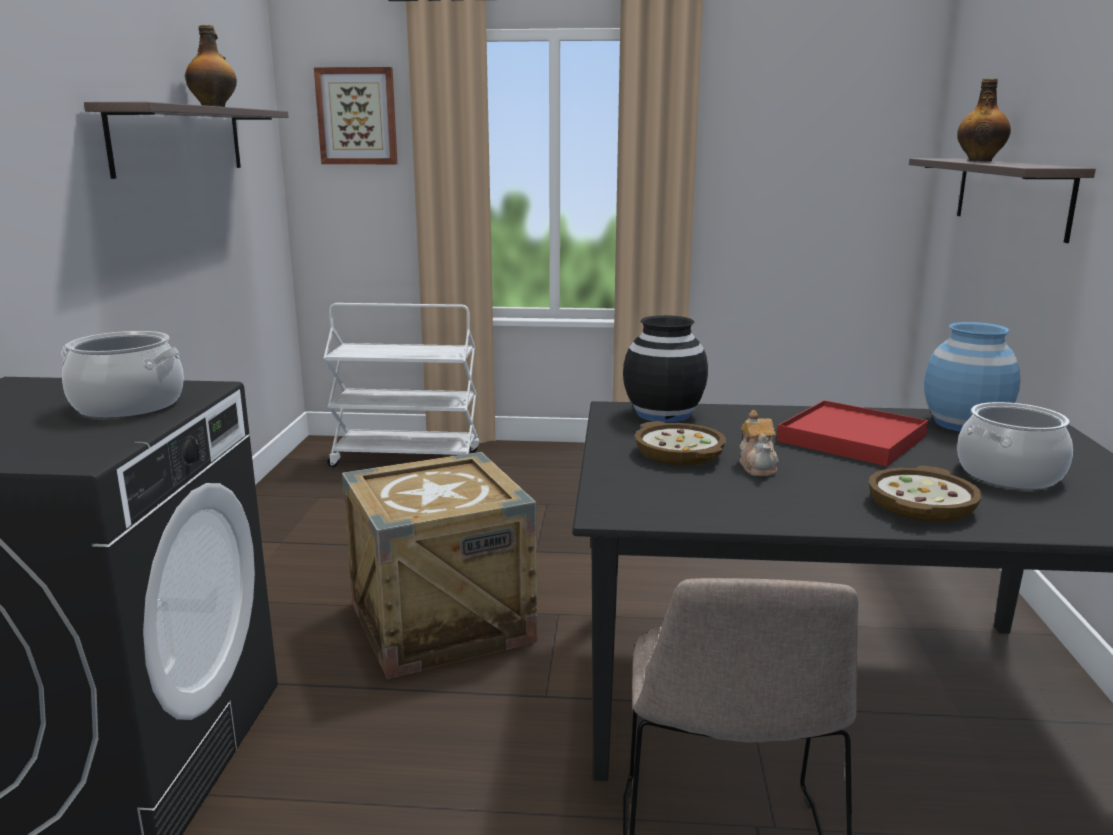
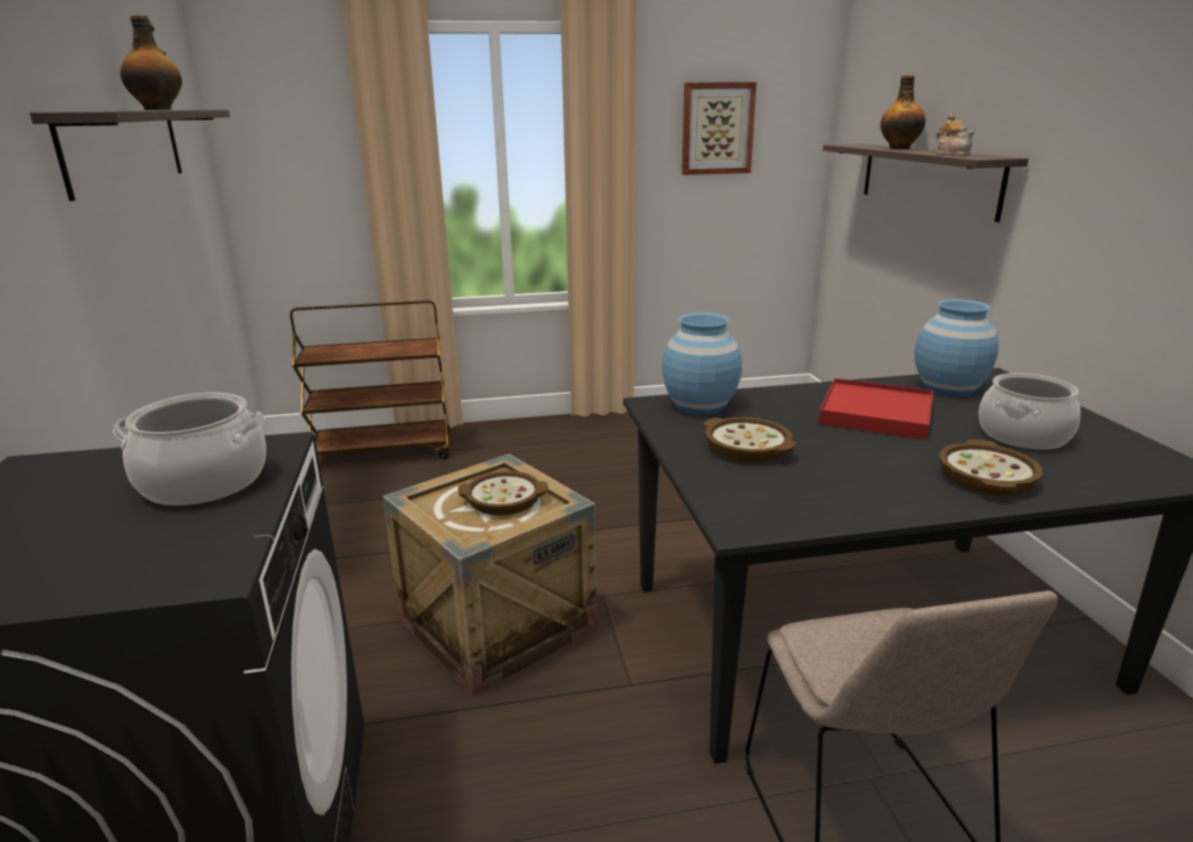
camera: 15 degrees left, 5 degrees up
picture [314,67,398,164] -> picture moved to [682,82,757,175]
white cart [324,303,480,467] -> brown cart [290,300,450,459]
black vase [623,315,708,422] -> blue vase [662,313,742,415]
teapot [739,410,779,476] -> teapot moved to [936,114,975,156]
none -> bowl [458,471,548,515]

